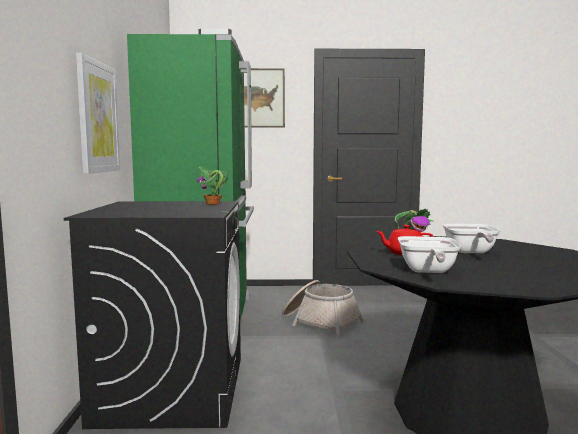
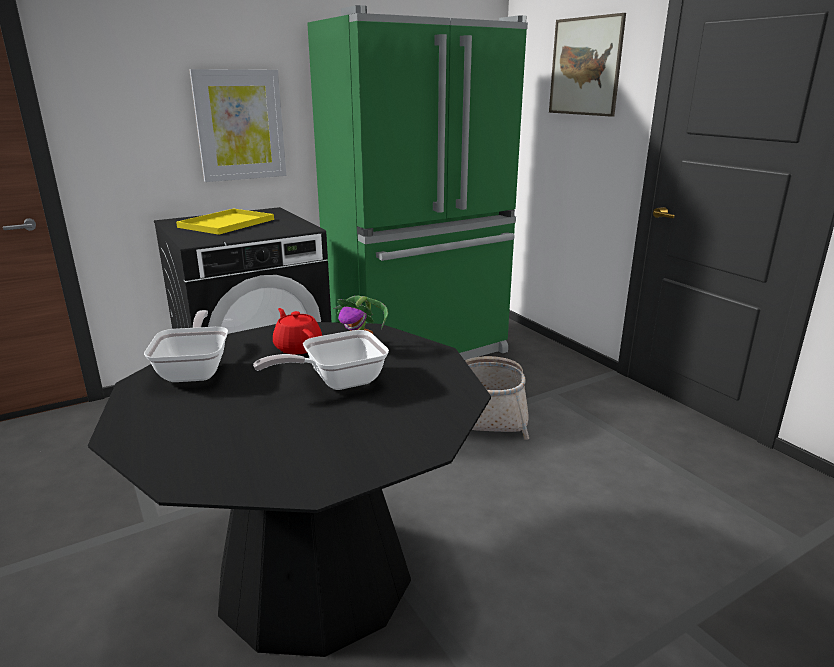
camera: 60 degrees right, 15 degrees up
potted plant [197,167,228,205] -> none
frying pan [398,236,462,273] -> frying pan turned 105 degrees clockwise [144,310,228,382]
none -> yellow tray [176,209,274,235]

